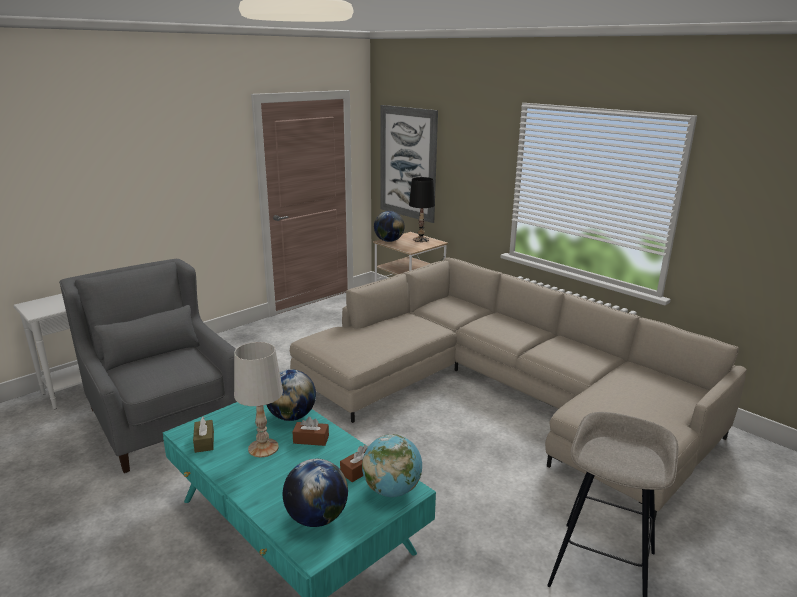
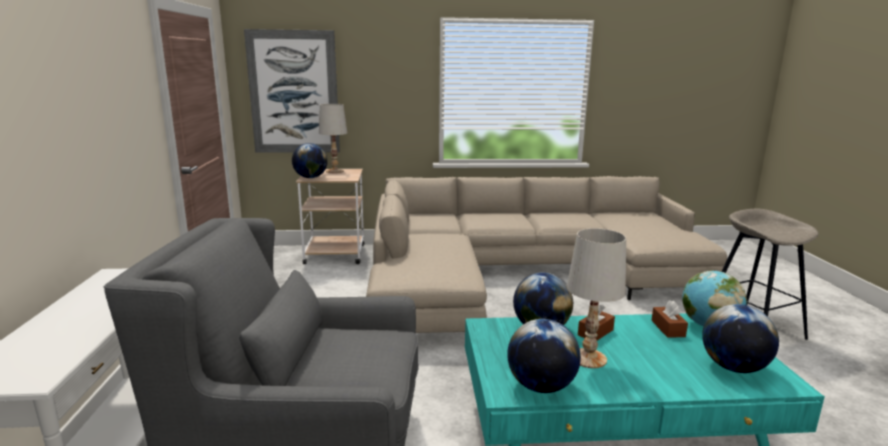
camera: 50 degrees left, 5 degrees down
brown tissue box [193,416,214,453] -> globe [507,319,581,393]
black table lamp [409,177,435,242] -> white table lamp [319,104,347,173]

